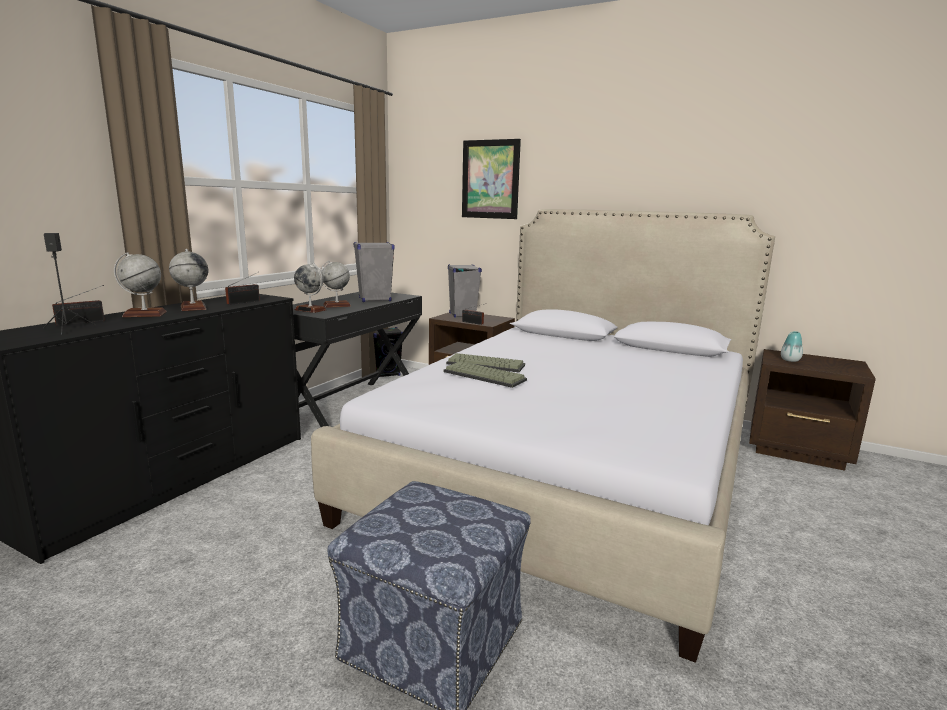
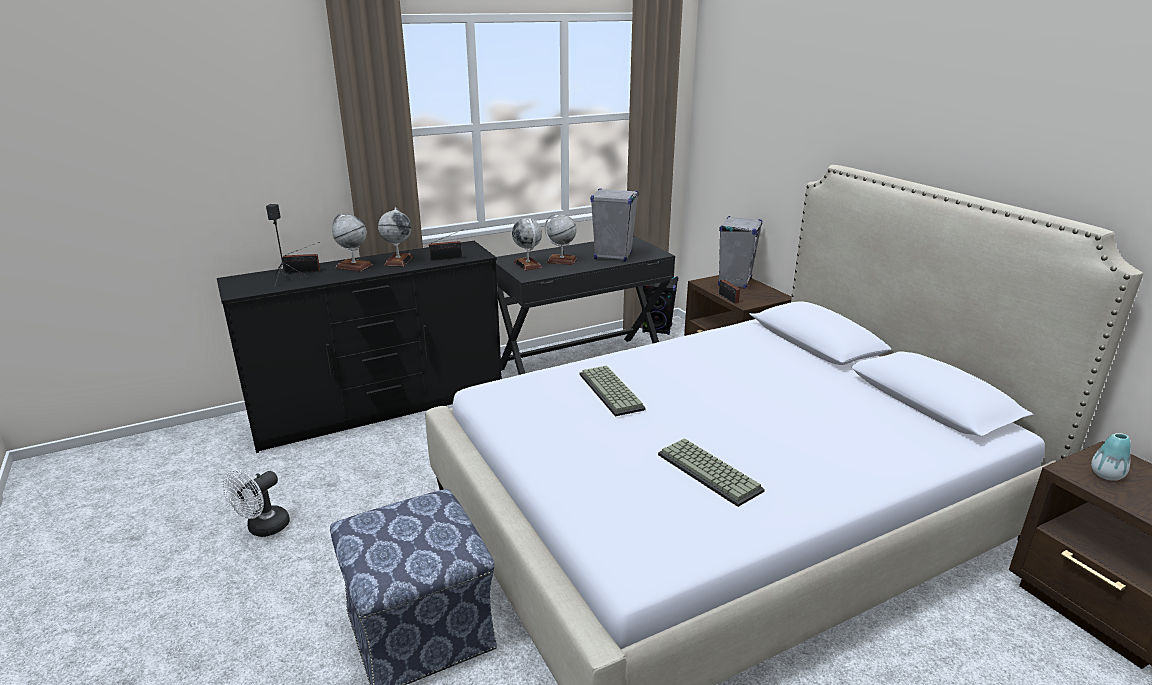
camera: 35 degrees right, 10 degrees up
keyboard [446,353,525,372] -> keyboard moved to [658,438,765,507]
picture [462,139,521,219] -> none
none -> white fan [223,470,290,537]

